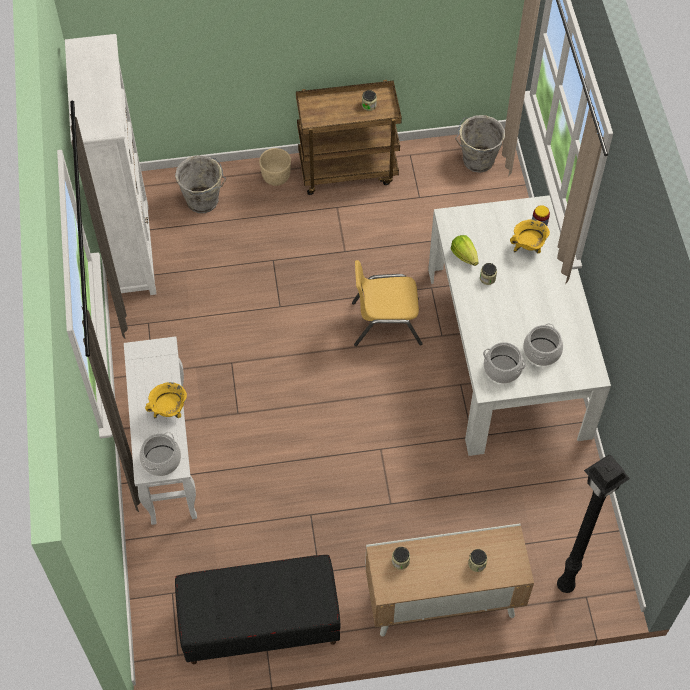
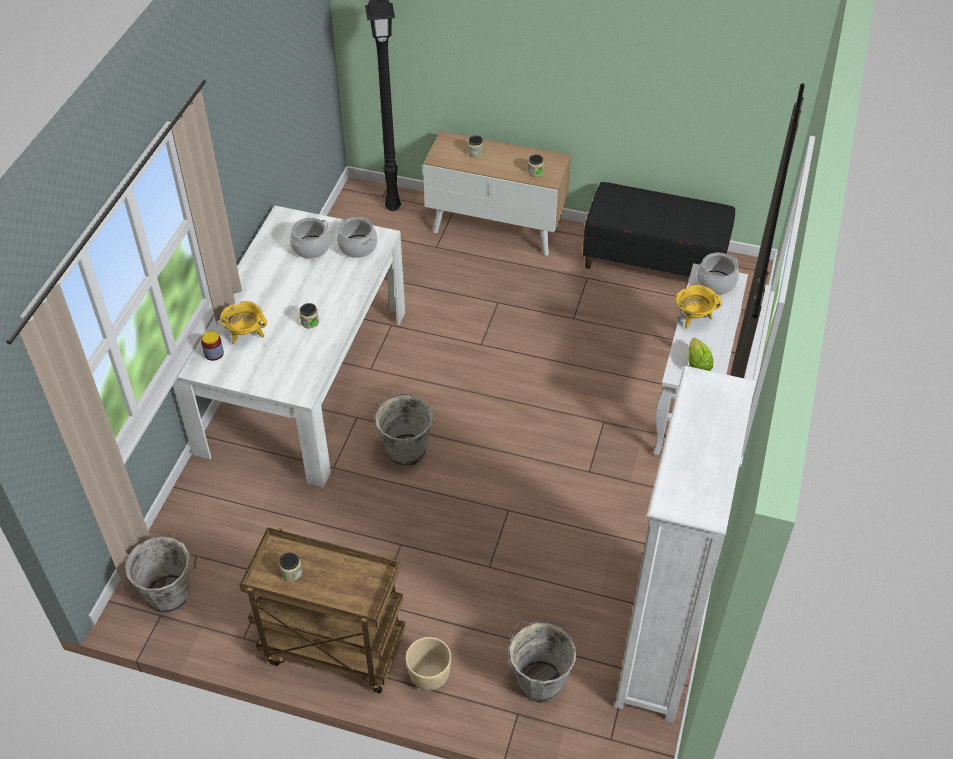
camera: 155 degrees left, 10 degrees down
yellow chair [352,260,423,346] -> grey bucket [370,393,433,467]
lettuce [451,235,478,266] -> lettuce moved to [688,338,713,371]

